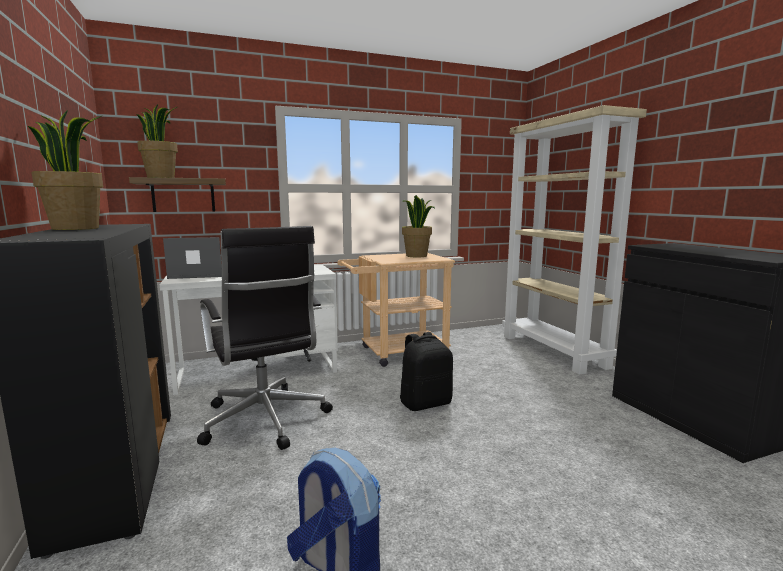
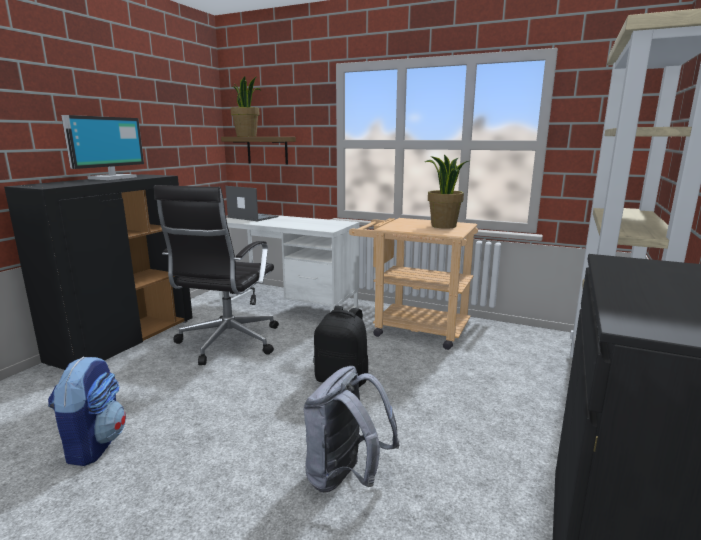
camera: 45 degrees right, 5 degrees up
potted plant [28,110,103,230] -> monitor [61,115,144,180]
none -> grey backpack [303,366,400,493]

